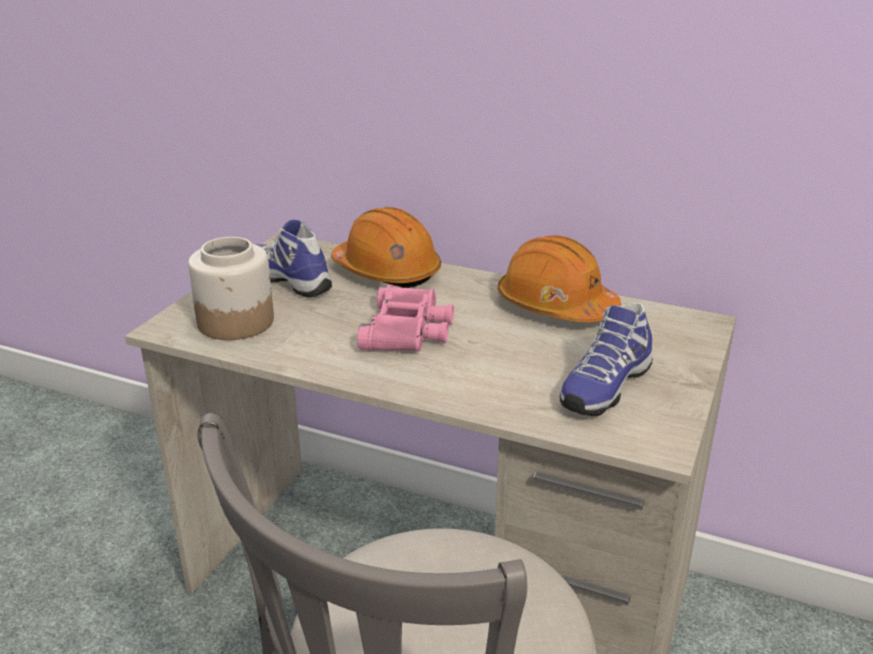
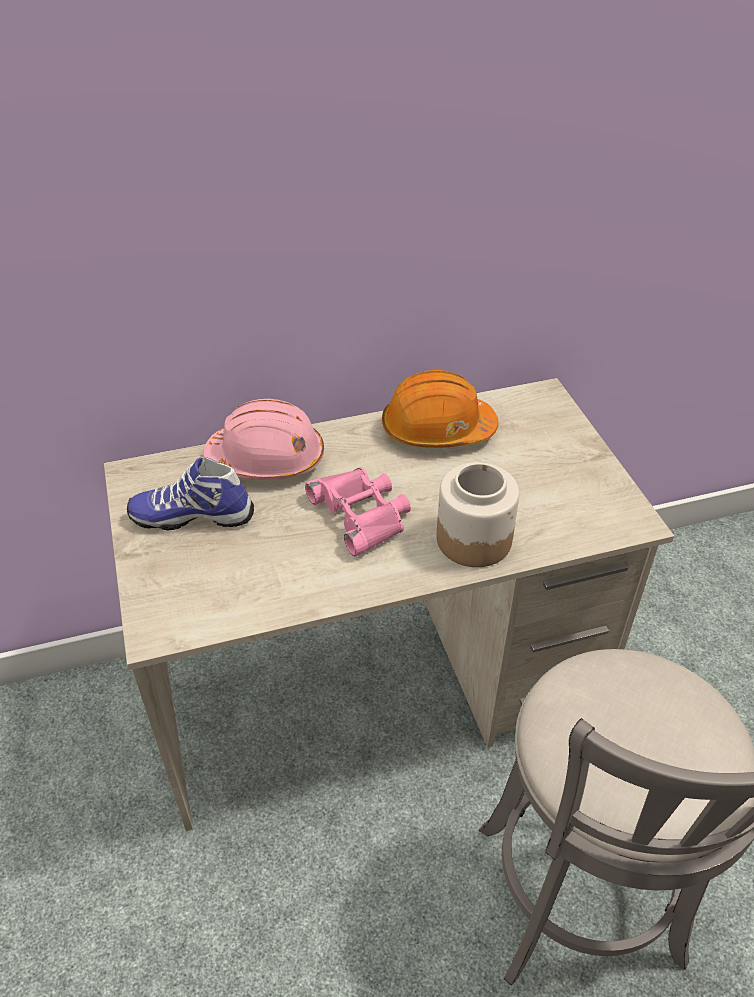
camera: 40 degrees left, 15 degrees up
jar [188,237,274,340] -> jar moved to [437,462,520,567]
orange hard hat [331,207,441,288] -> pink hard hat [203,399,324,480]
shoe [560,303,653,416] -> none

